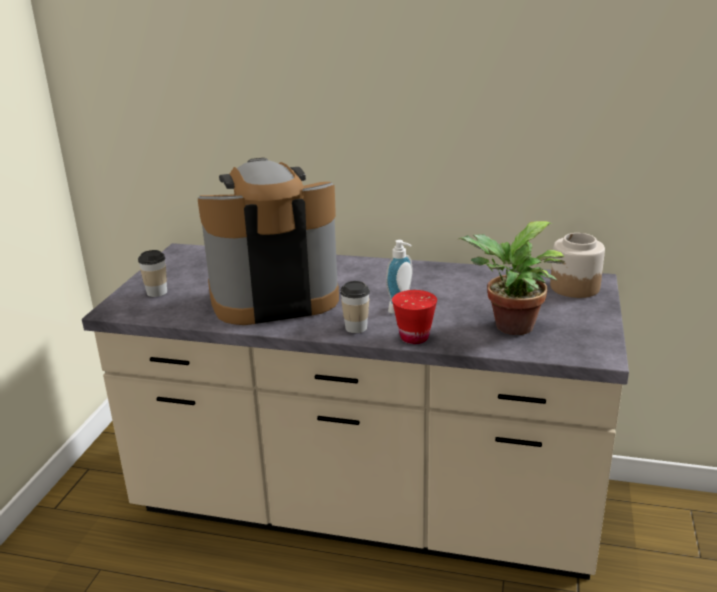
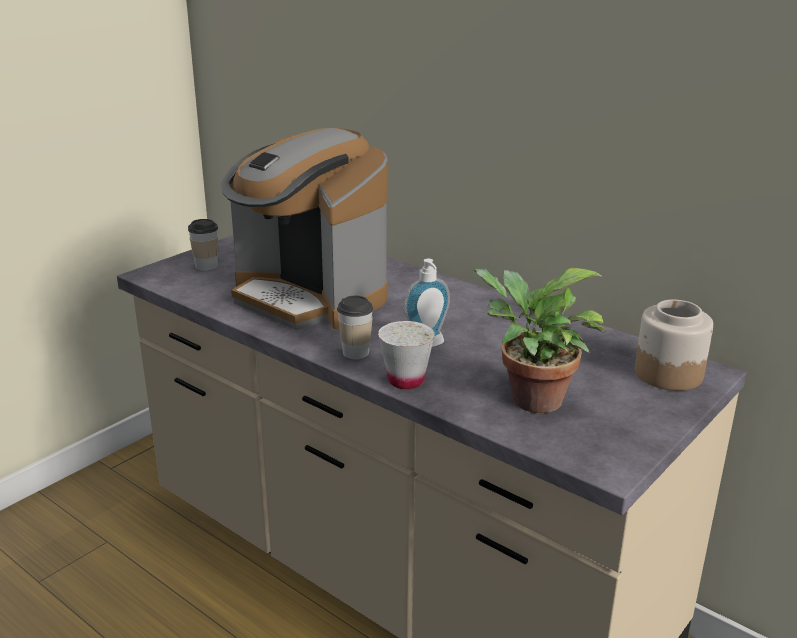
camera: 25 degrees right, 0 degrees up
coffee machine [197,158,339,325] -> coffee machine turned 150 degrees counterclockwise [220,128,388,330]
red cup [392,290,437,344] -> white cup [378,321,435,389]

